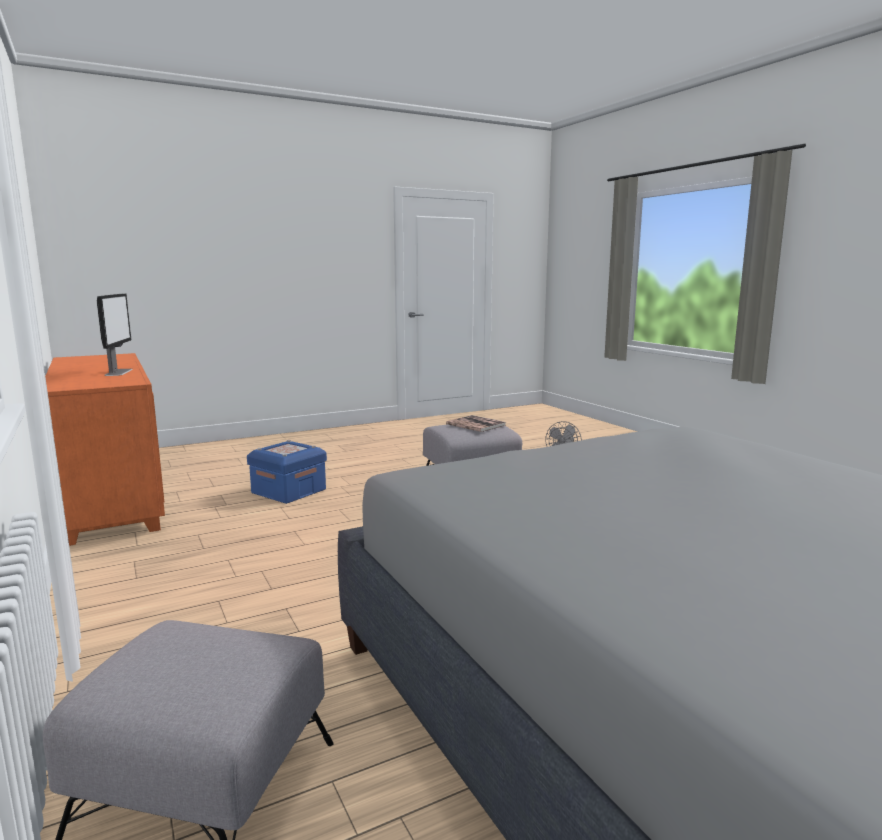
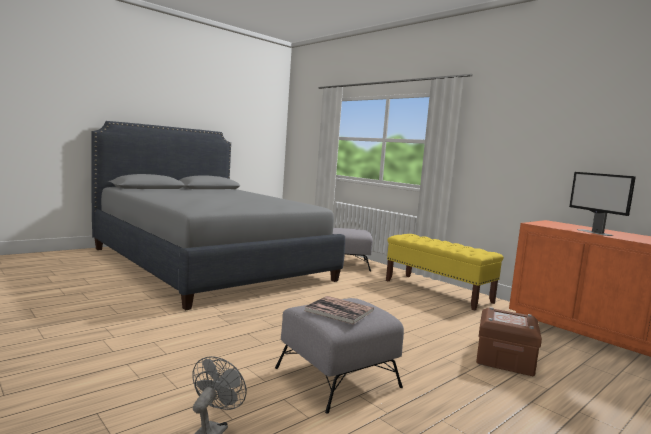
camera: 165 degrees right, 5 degrees down
blue storage box [247,440,327,504] -> brown storage box [476,307,542,376]
none -> yellow bench [386,234,504,311]

